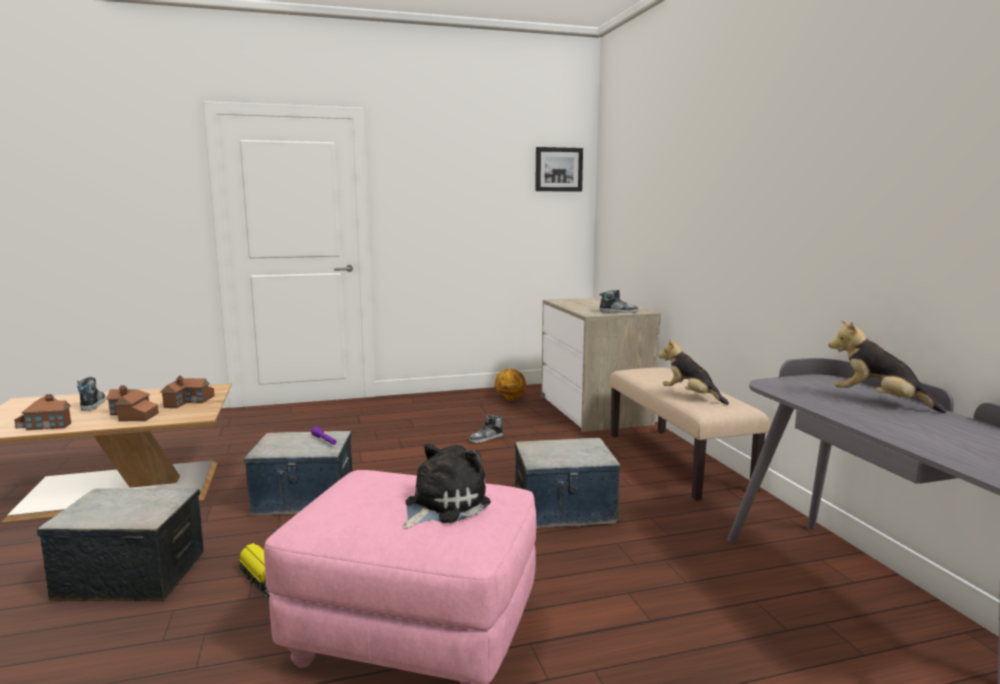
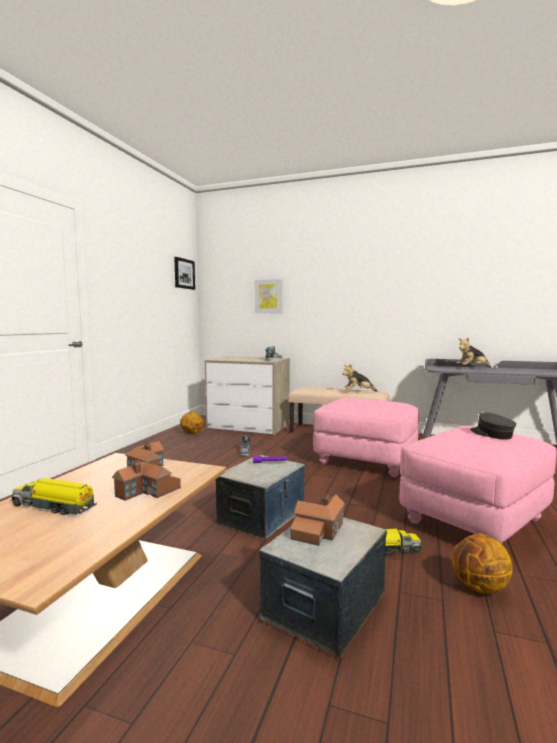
camera: 55 degrees left, 5 degrees down
toy house [14,394,71,430] -> toy house moved to [290,493,345,546]
shoe [77,377,106,411] -> toy truck [12,478,97,515]
plush toy [402,444,491,529] -> grey cap [470,412,516,440]
storage box [515,438,620,528] -> pink ottoman [313,398,419,477]
none -> picture [255,279,282,313]
none -> basketball [452,533,513,594]

